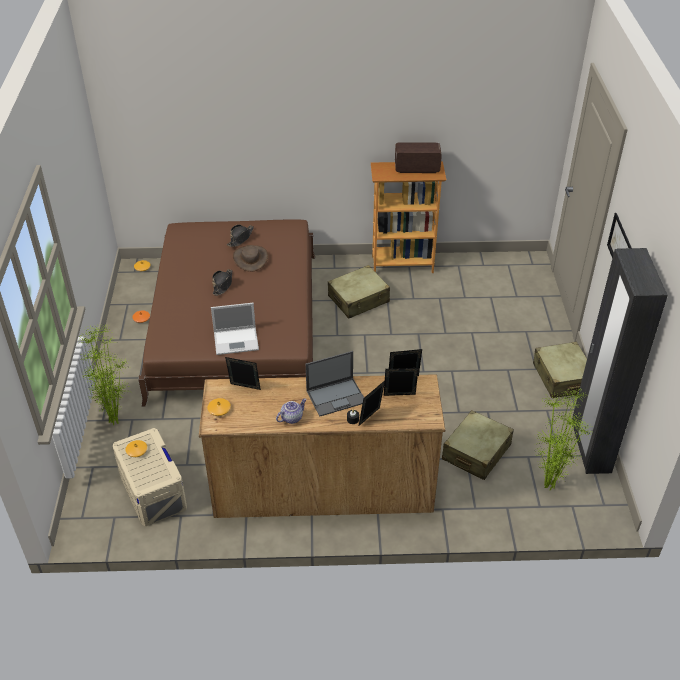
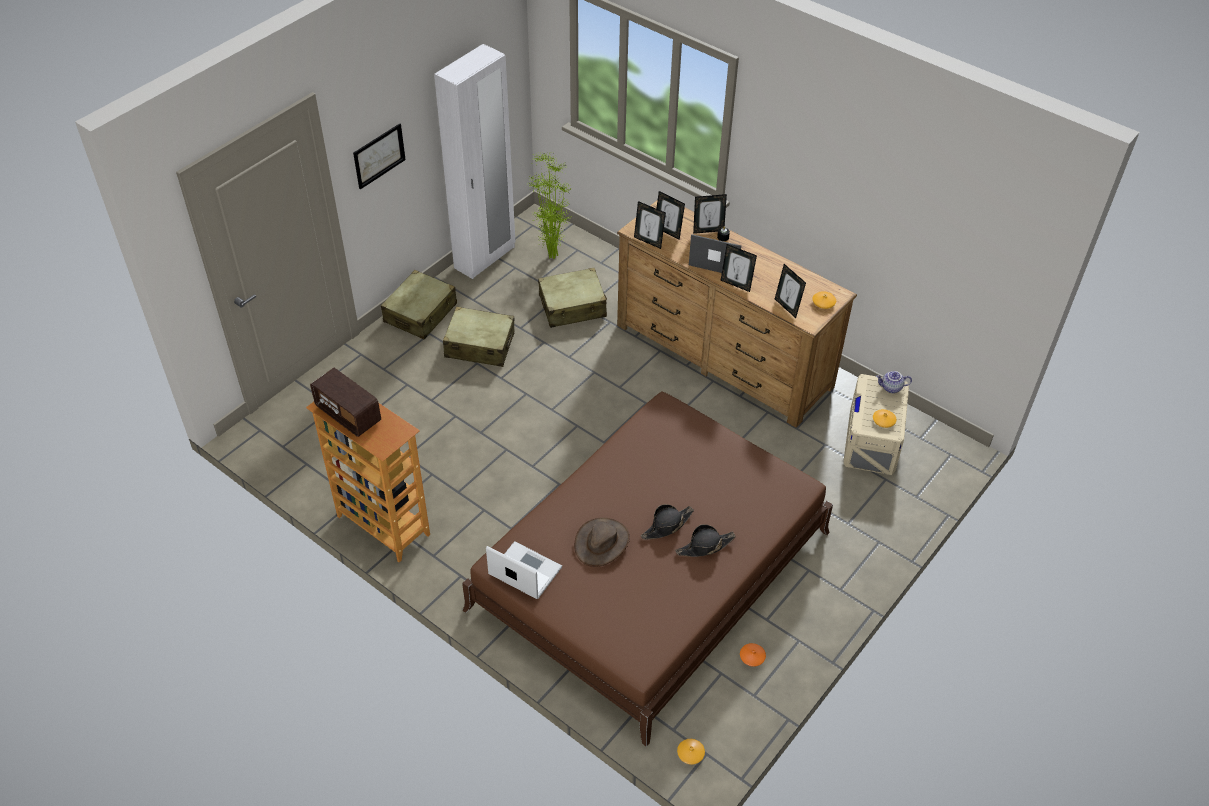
camera: 140 degrees left, 5 degrees up
potted plant [79,326,129,425] -> none
laptop [211,303,259,355] -> laptop moved to [486,541,562,599]
black hat [227,224,254,247] -> black hat moved to [675,524,736,557]
teapot [276,398,307,424] -> teapot moved to [876,371,912,393]
beige suitcase [328,265,390,319] -> beige suitcase moved to [443,306,515,367]
black wardrobe [572,248,668,474] -> white wardrobe [434,44,515,279]
none -> picture frame [720,244,757,292]

